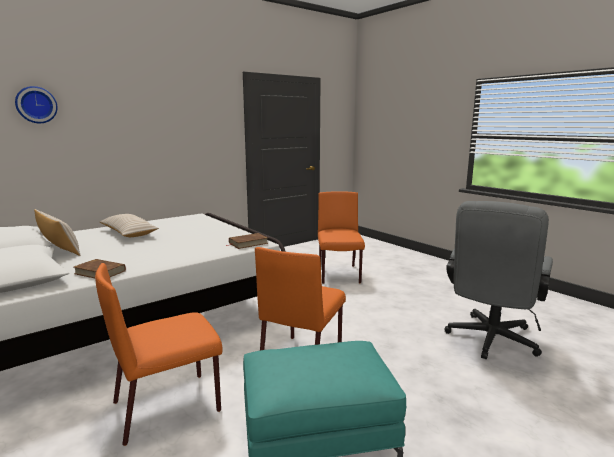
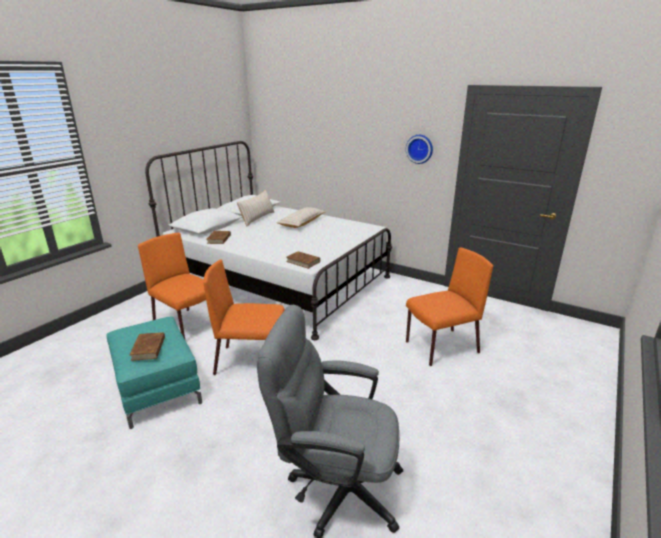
camera: 70 degrees right, 10 degrees up
wall clock [15,86,58,123] -> wall clock moved to [406,135,433,164]
none -> brown book [129,332,165,361]

